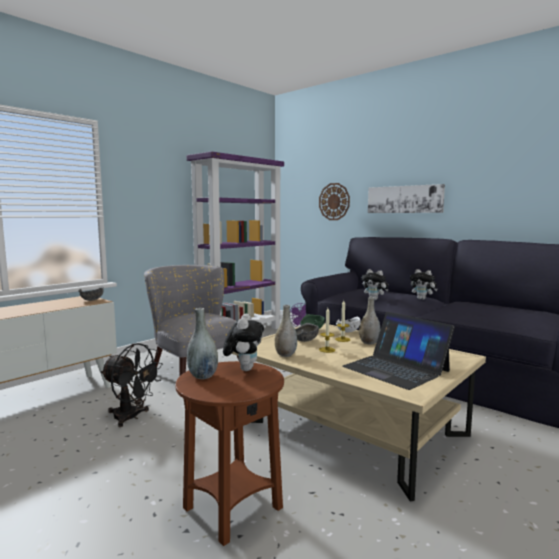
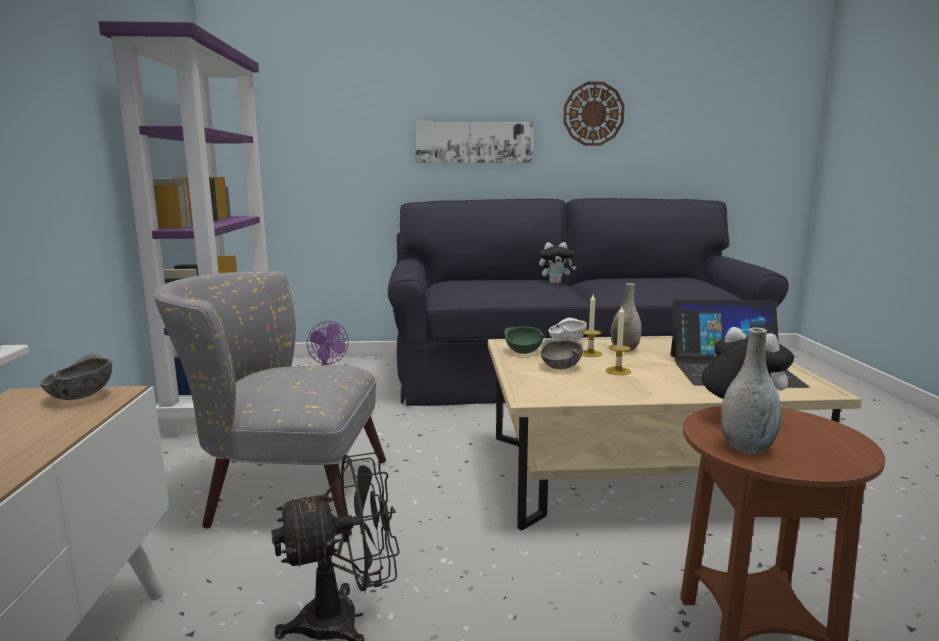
camera: 45 degrees left, 5 degrees up
grey vase [275,305,297,357] -> none
wall clock [319,183,350,220] -> wall clock moved to [563,82,625,146]
plush toy [362,269,389,300] -> none

